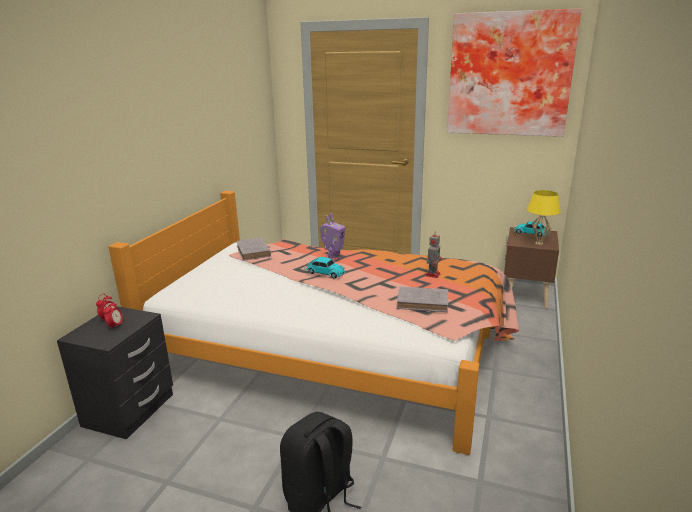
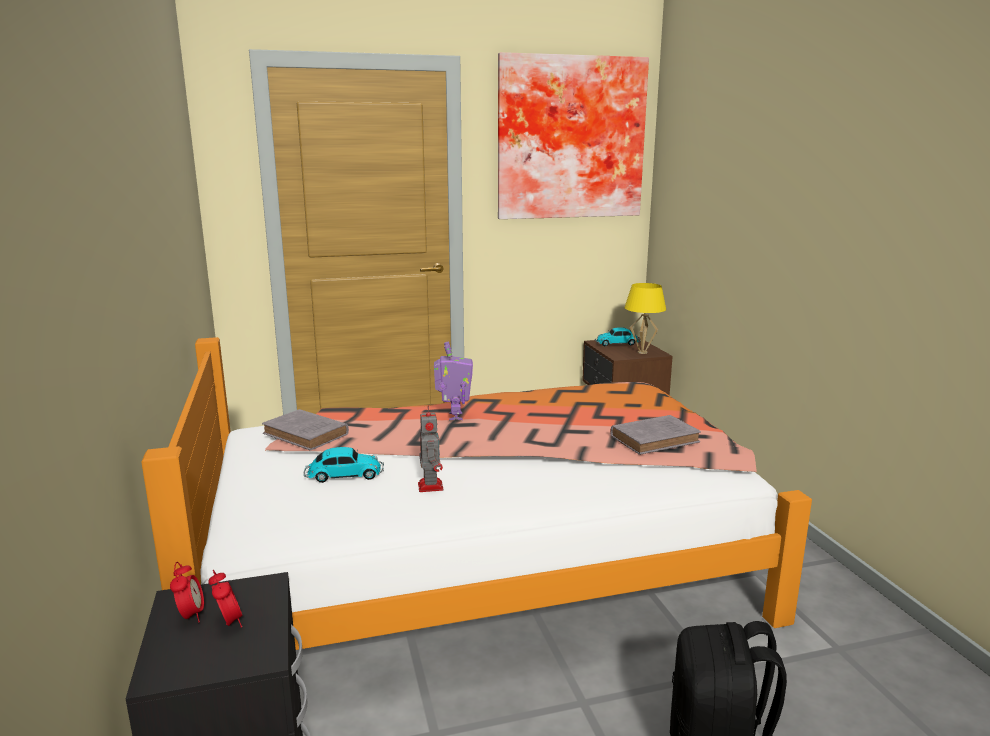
camera: 35 degrees left, 5 degrees down
toy car [304,257,346,279] -> toy car moved to [304,447,384,483]
toy robot [425,231,442,278] -> toy robot moved to [418,405,443,492]

